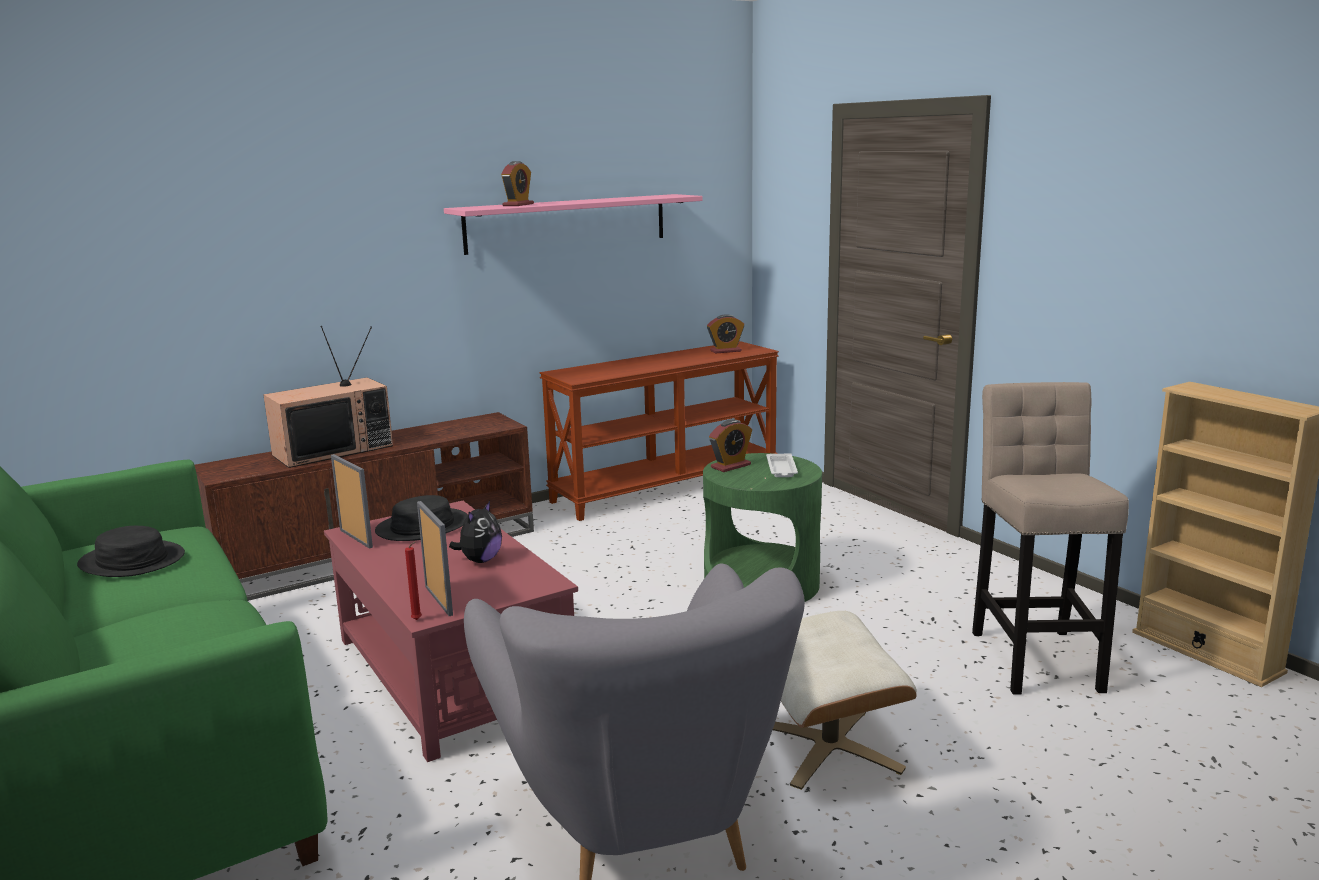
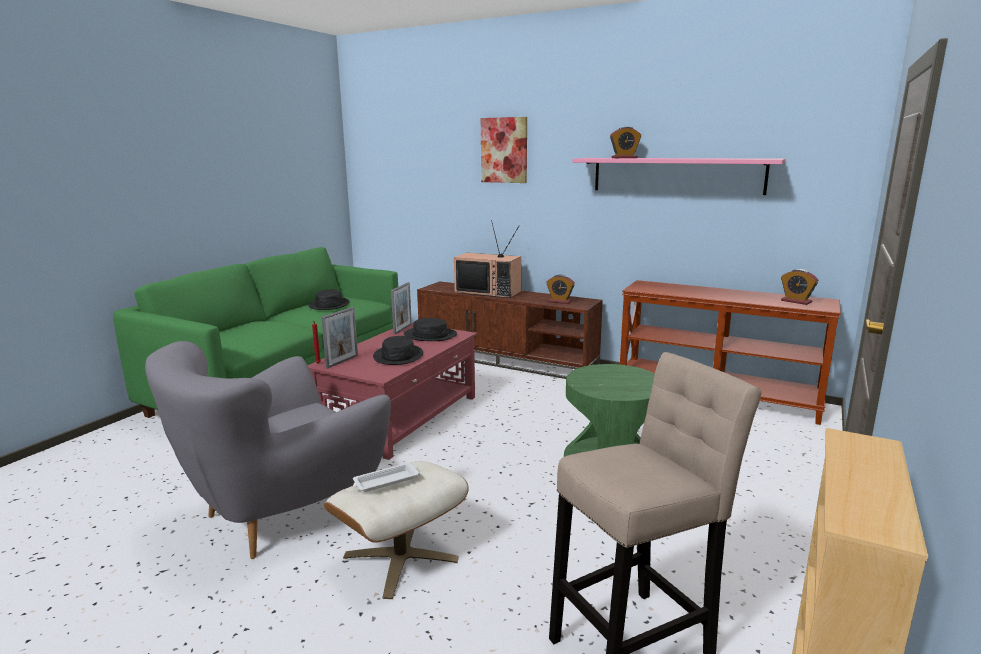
camera: 60 degrees right, 0 degrees up
plush toy [449,501,502,563] -> black hat [373,336,423,365]
alarm clock [709,419,752,472] -> alarm clock moved to [547,275,575,304]
white tray [766,454,798,477] -> white tray moved to [353,462,420,492]
none -> picture [481,117,527,183]

